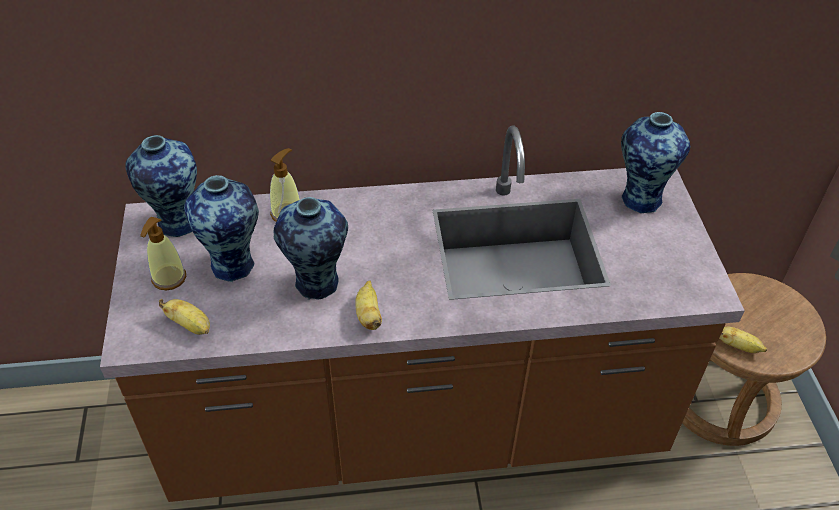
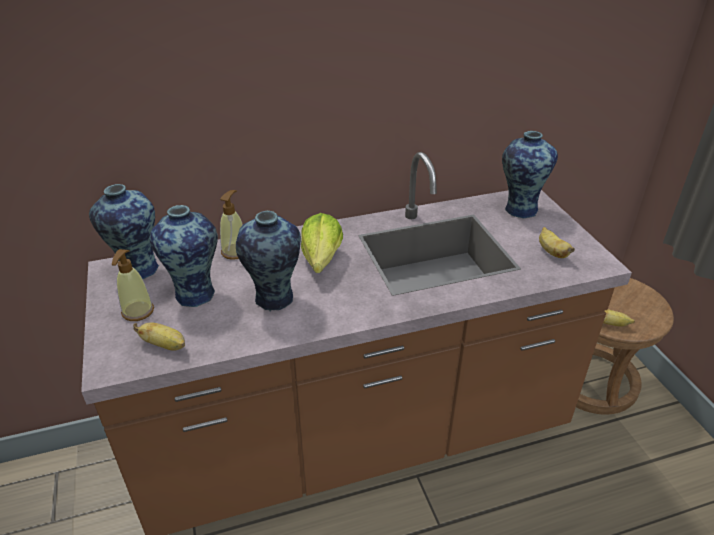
camera: 10 degrees left, 10 degrees down
banana [355,280,382,330] -> banana moved to [539,227,575,258]
none -> lettuce [301,213,343,273]

